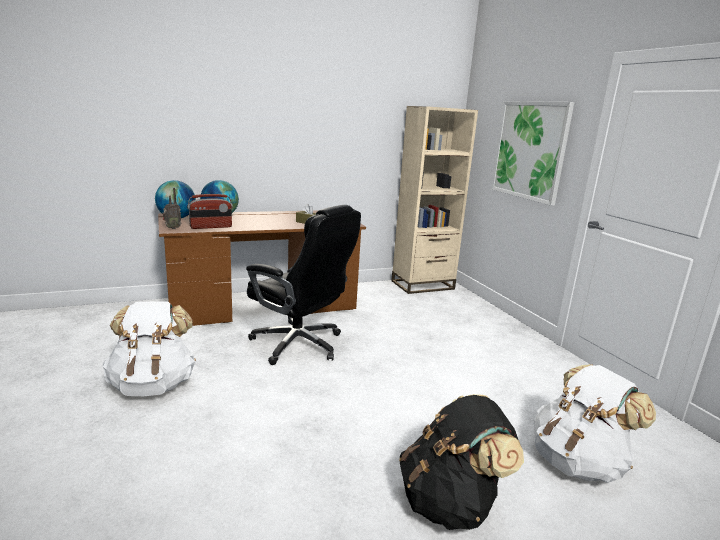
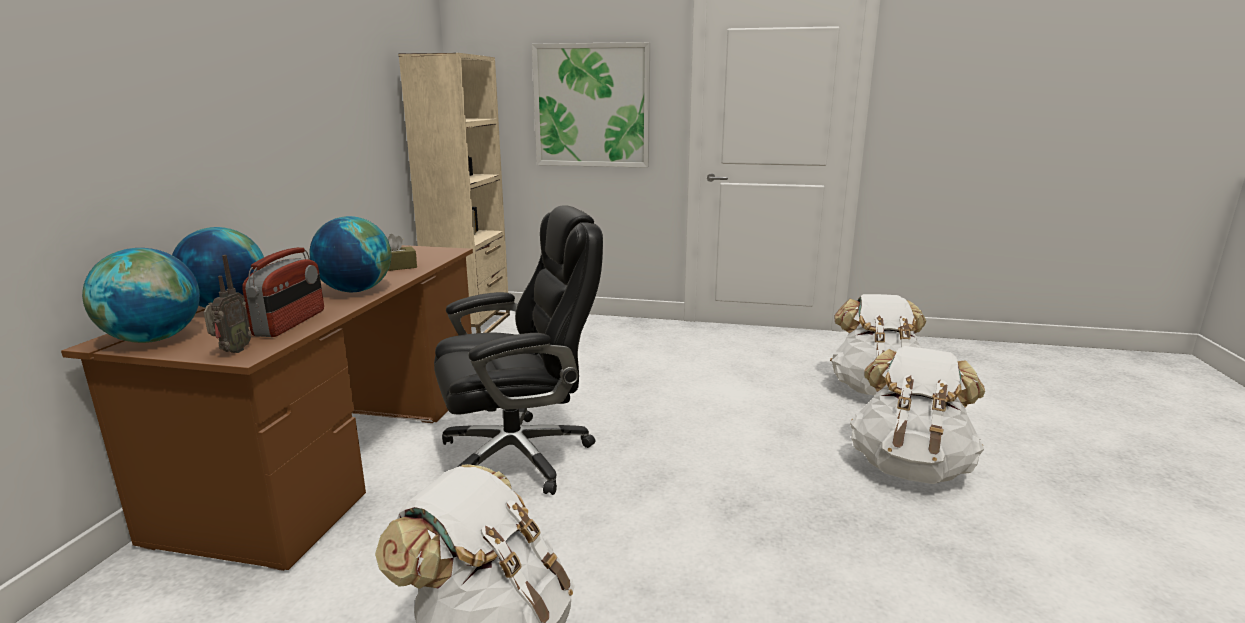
camera: 55 degrees left, 0 degrees up
black backpack [399,394,524,530] -> white backpack [850,346,985,484]
none -> globe [309,216,391,292]

